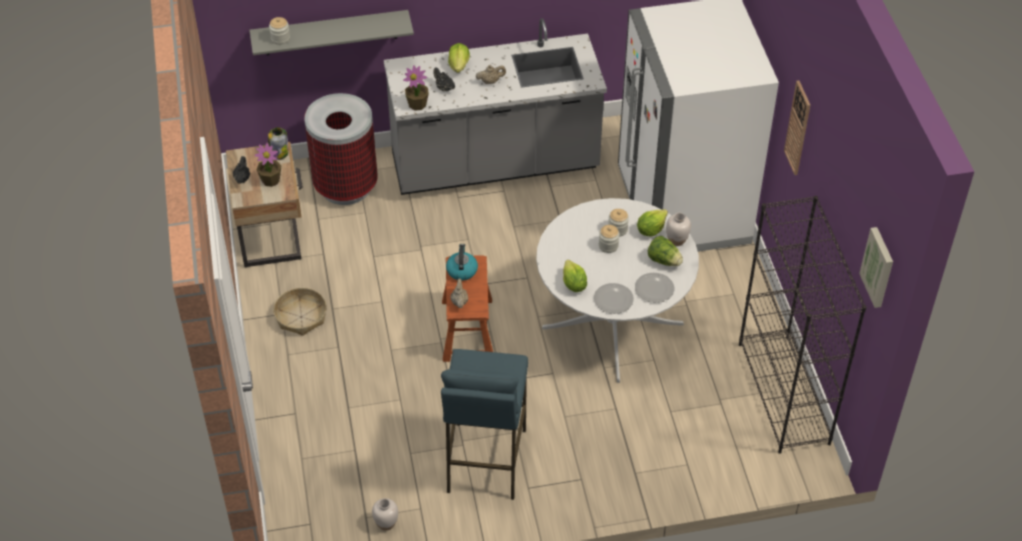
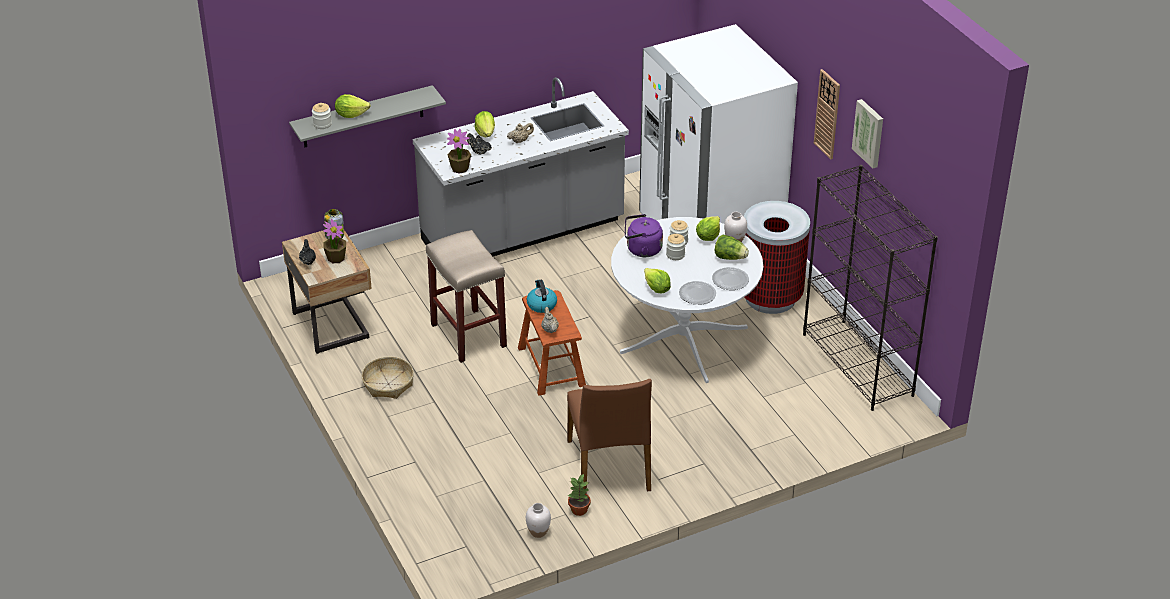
camera: 15 degrees left, 10 degrees down
trash can [304,93,377,205] -> trash can moved to [744,201,810,314]
blue stool [441,349,528,500] -> brown chair [567,379,652,494]
picture [859,227,893,308] -> picture moved to [852,99,883,168]
none -> lettuce [335,94,371,118]
none -> beige stool [426,230,507,363]
none -> potted plant [568,474,591,516]
none -> purple kettle [625,214,663,257]

